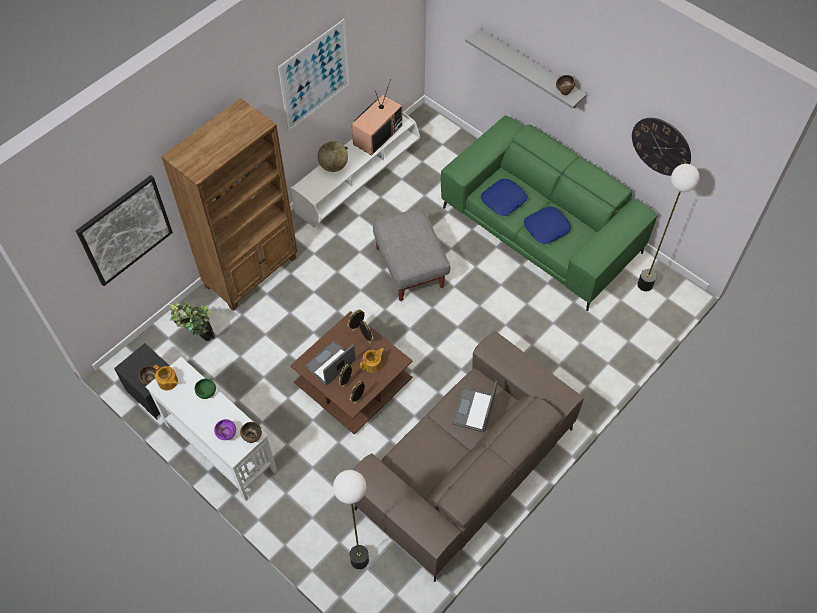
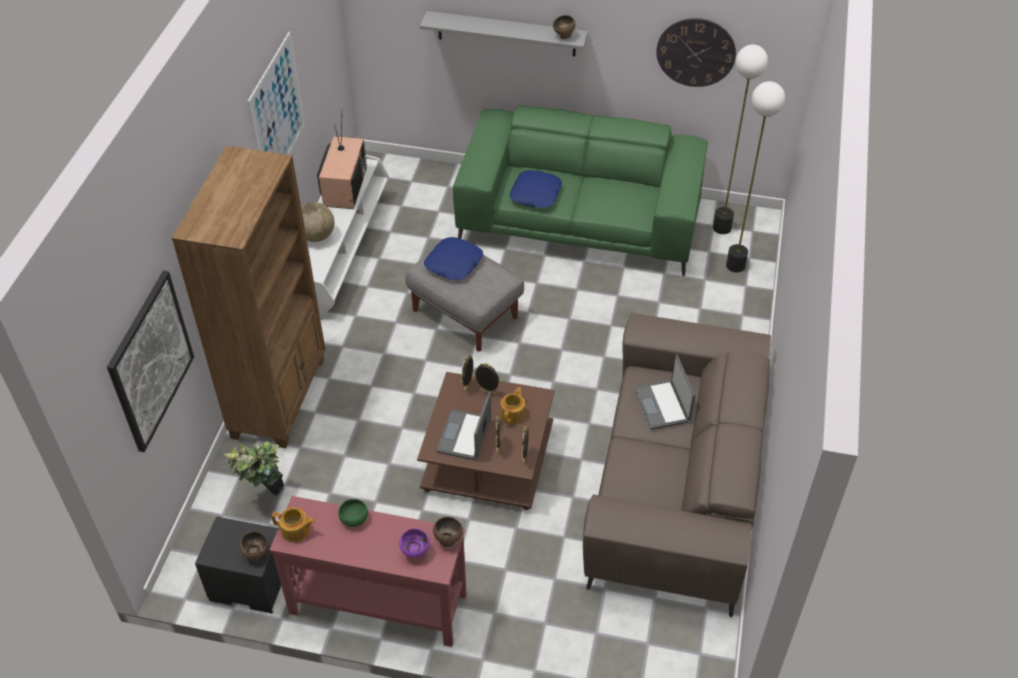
camera: 30 degrees left, 10 degrees down
white console table [146,357,277,501] -> red console table [270,496,467,647]
floor lamp [333,470,369,569] -> floor lamp moved to [726,81,785,272]
blue pillow [524,207,571,244] -> blue pillow moved to [424,237,483,280]

